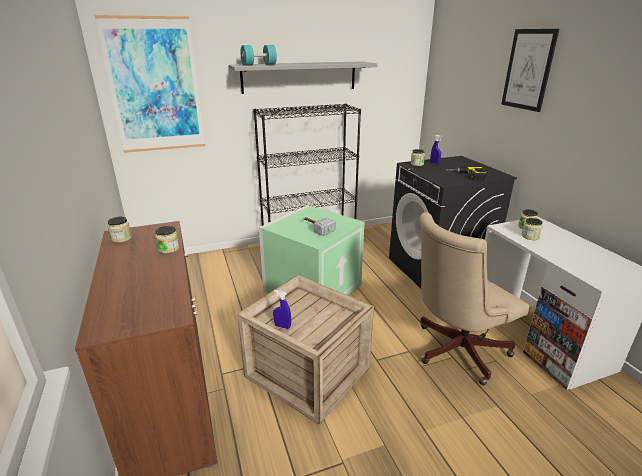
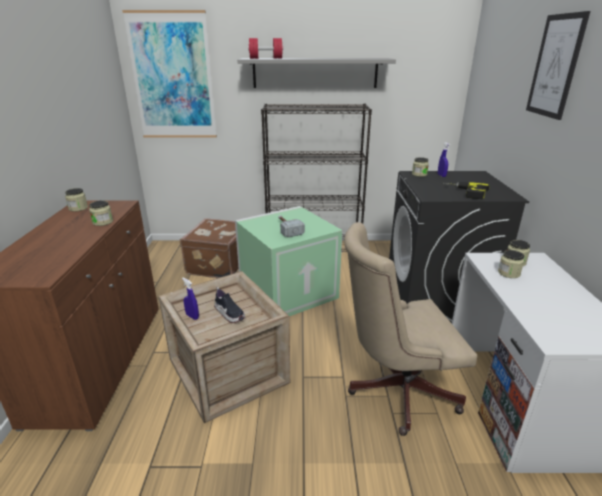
camera: 20 degrees right, 0 degrees up
turquoise dumbbell [240,45,277,66] -> red dumbbell [248,38,283,59]
none -> brown suitcase [180,218,239,278]
none -> shoe [214,287,245,323]

